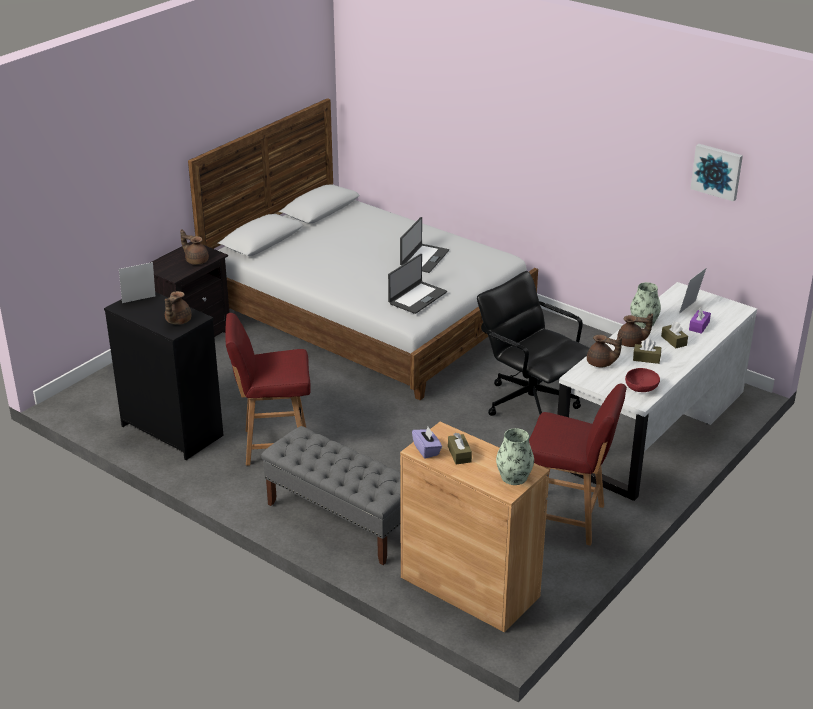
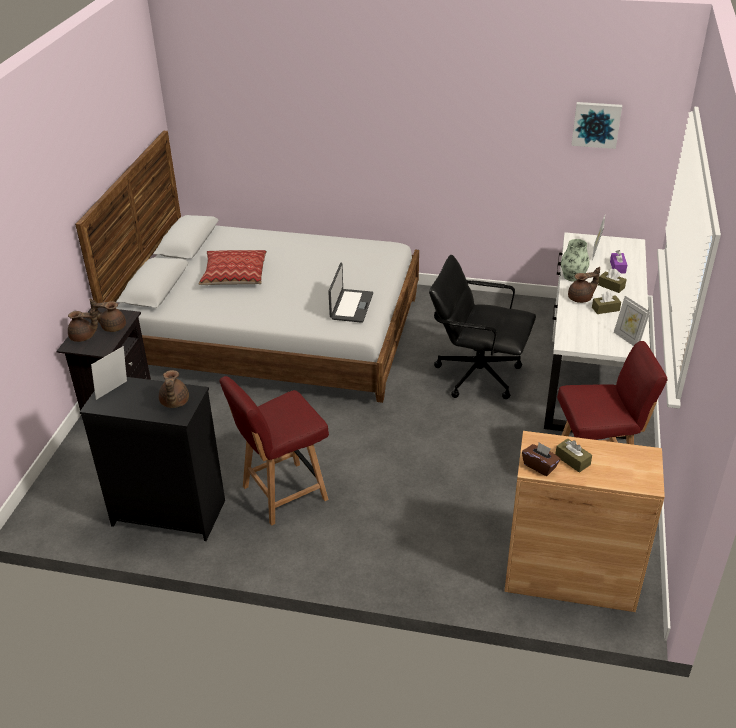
camera: 25 degrees left, 5 degrees up
grey bench [261,426,401,565] -> none
laptop [400,217,449,273] -> none
purple tissue box [412,427,442,459] -> brown tissue box [522,442,561,476]
vase [496,428,534,485] -> none
brown teapot [587,335,622,367] -> brown teapot moved to [68,309,98,342]
red bowl [625,368,660,392] -> picture frame [614,296,650,346]
none -> pillow [199,250,267,285]

